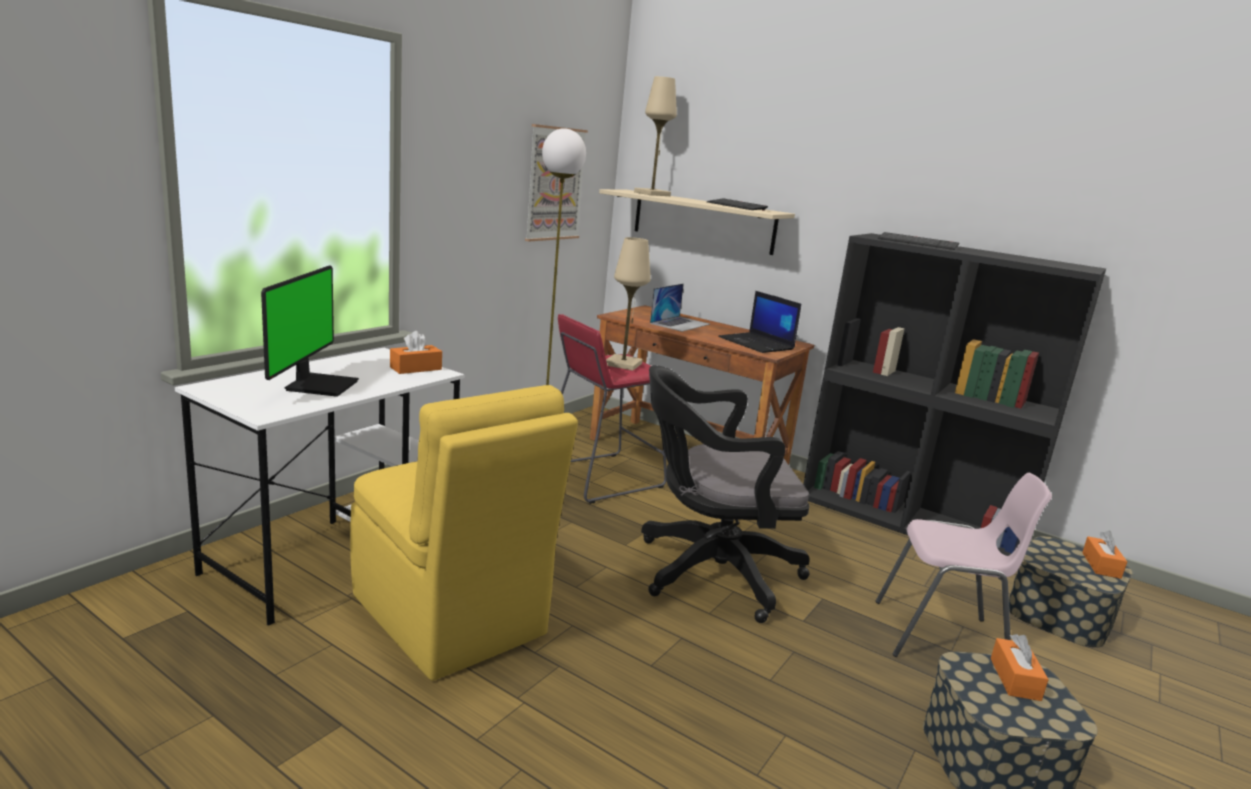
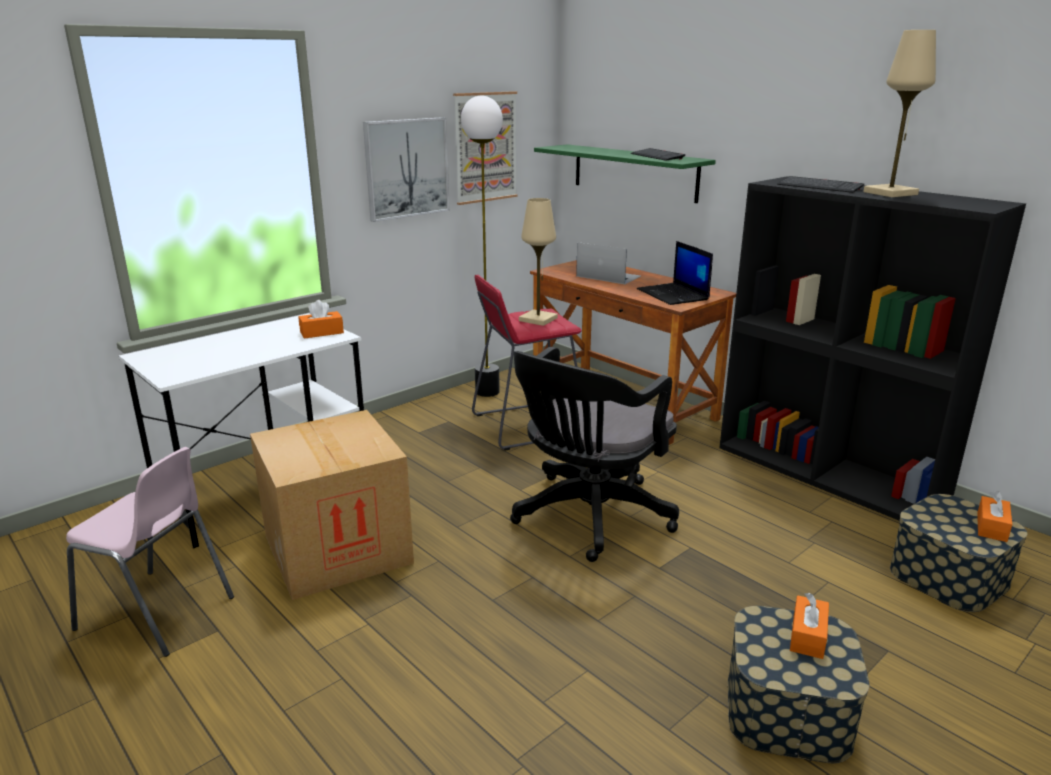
camera: 15 degrees right, 5 degrees up
monitor [261,266,359,397] -> none
yellow chair [350,385,578,681] -> cardboard box [250,410,414,600]
beige shelf [599,189,795,255] -> green shelf [534,144,716,203]
beige table lamp [634,76,677,196] -> beige table lamp moved to [863,30,936,197]
black office chair [641,365,810,623] -> black office chair turned 60 degrees counterclockwise [510,347,679,562]
laptop [650,284,710,332] -> laptop turned 105 degrees counterclockwise [576,242,641,284]
pink chair [875,473,1052,657] -> pink chair moved to [66,447,234,657]
none -> picture [363,117,450,222]

